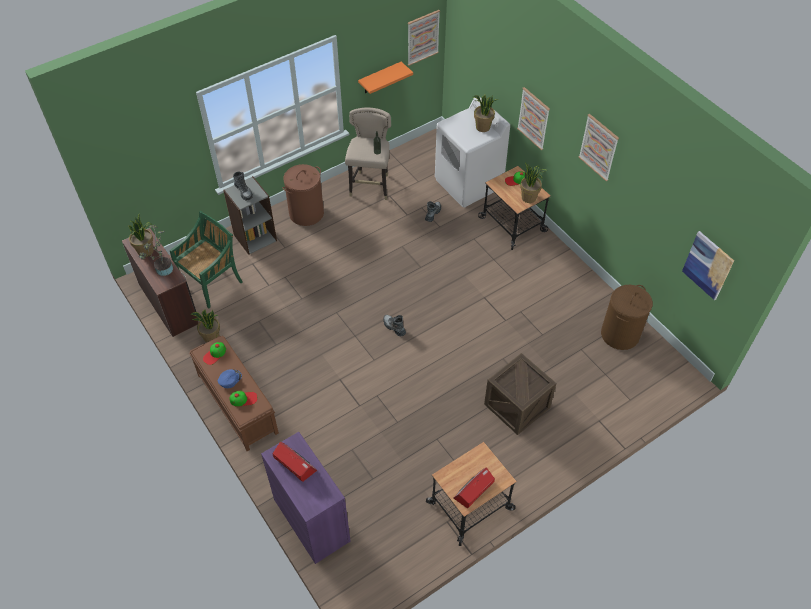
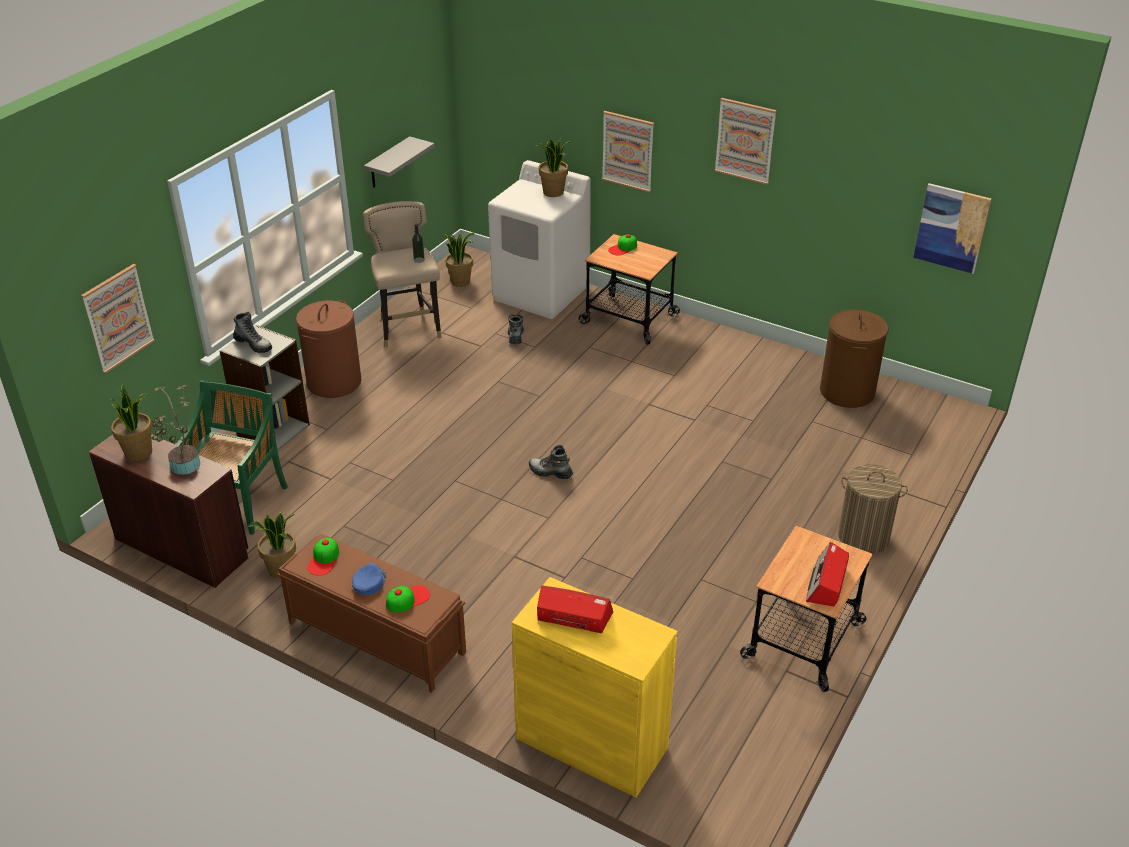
camera: 25 degrees left, 15 degrees down
purple cabinet [261,432,350,564] -> yellow cabinet [512,577,678,798]
orange shelf [358,61,413,94] -> grey shelf [364,136,435,188]
picture [408,10,440,66] -> picture moved to [81,264,155,374]
crate [484,353,556,435] -> none
potted plant [520,163,547,203] -> potted plant moved to [444,233,475,287]
none -> laundry basket [838,464,908,554]

